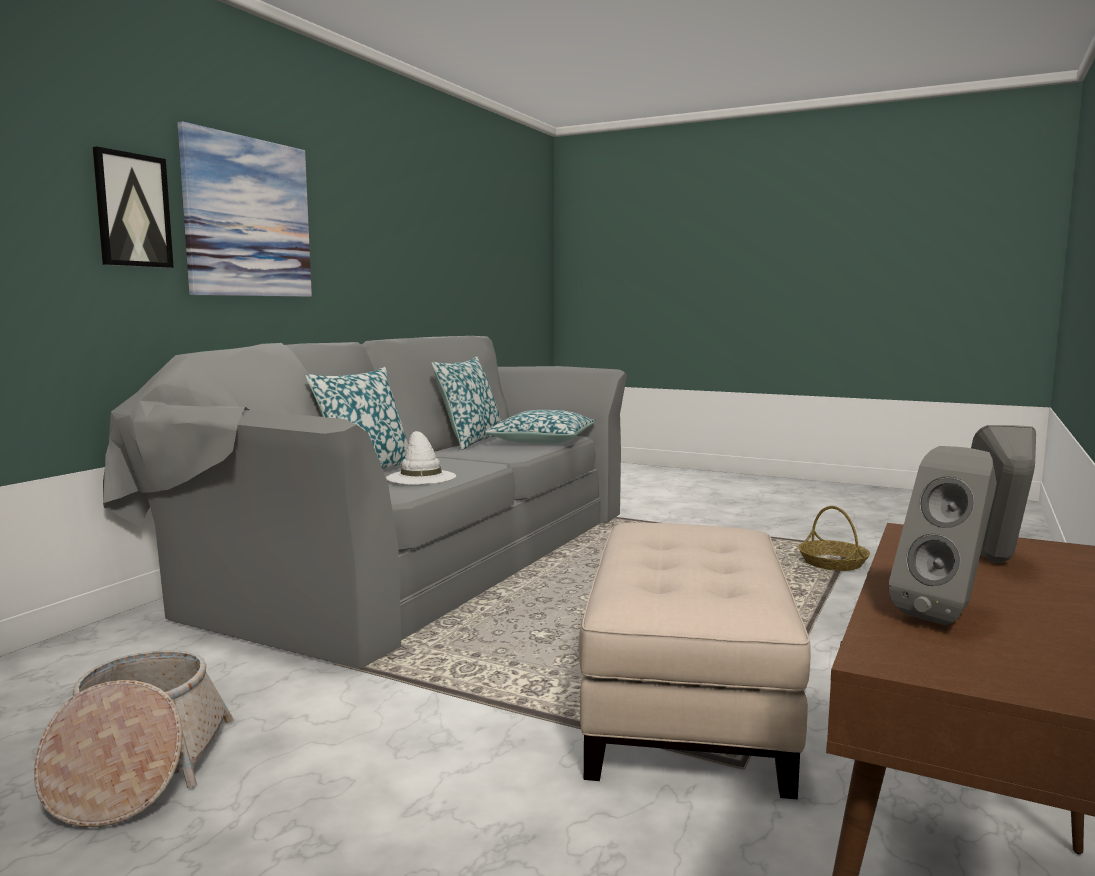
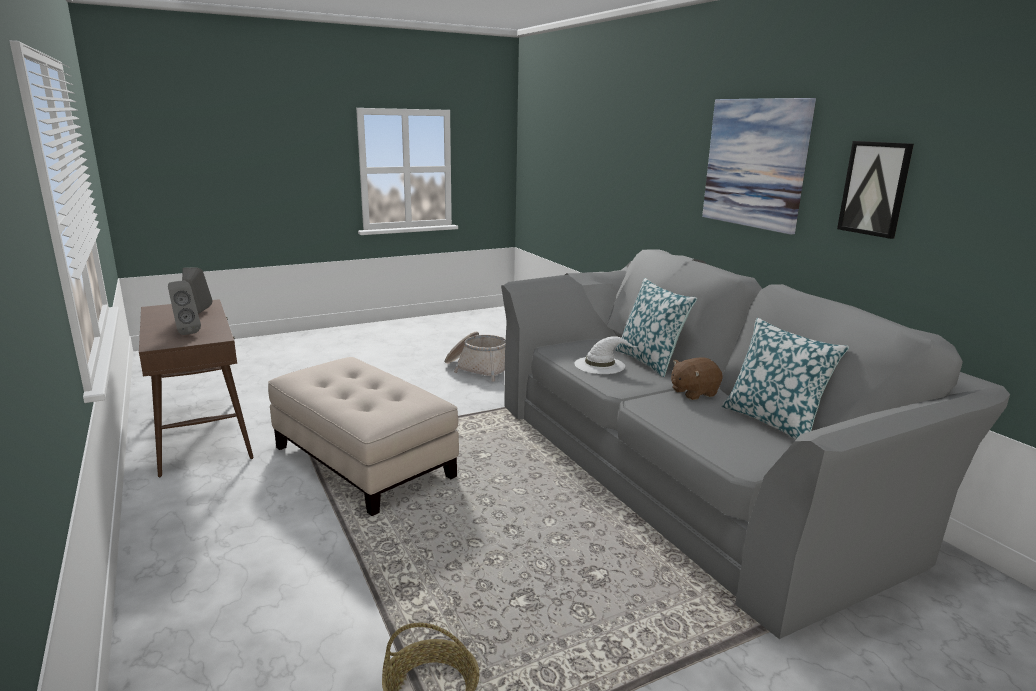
camera: 125 degrees right, 10 degrees up
picture [93,147,174,268] -> picture moved to [837,141,914,239]
pillow [485,410,595,444] -> none
none -> brown plush toy [671,357,723,400]

